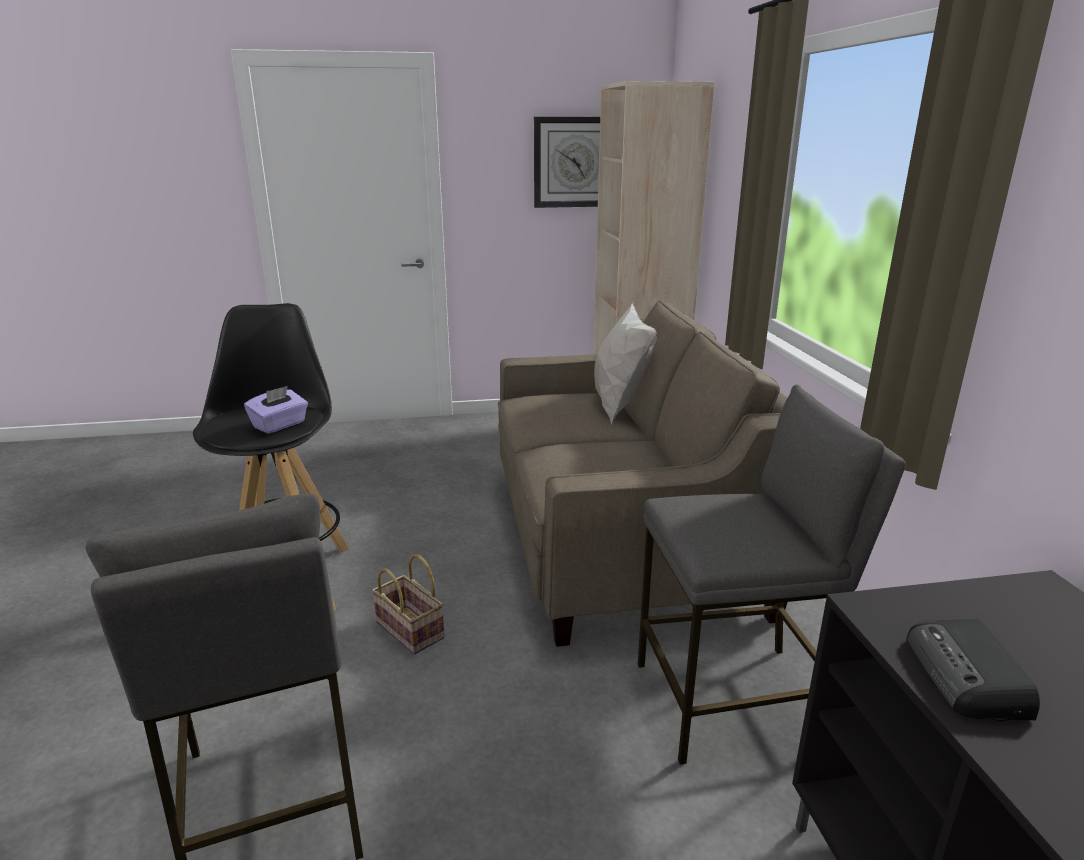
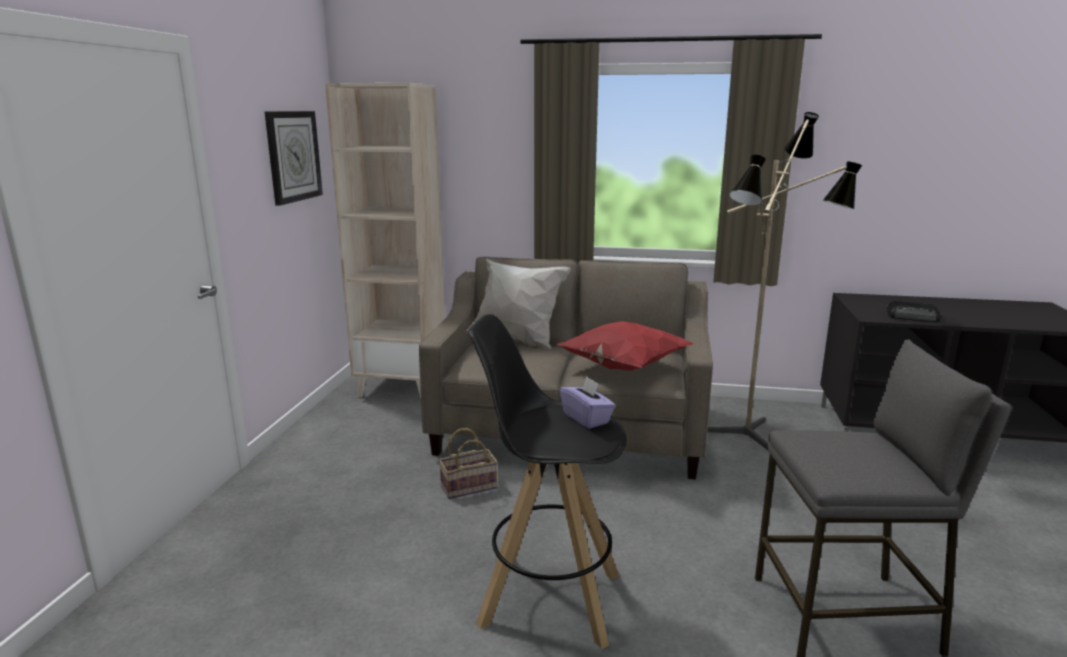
camera: 70 degrees left, 5 degrees down
basket [372,554,445,655] -> basket moved to [439,428,498,499]
grey stool [638,384,906,765] -> floor lamp [707,112,862,450]
none -> red pillow [555,321,693,371]

